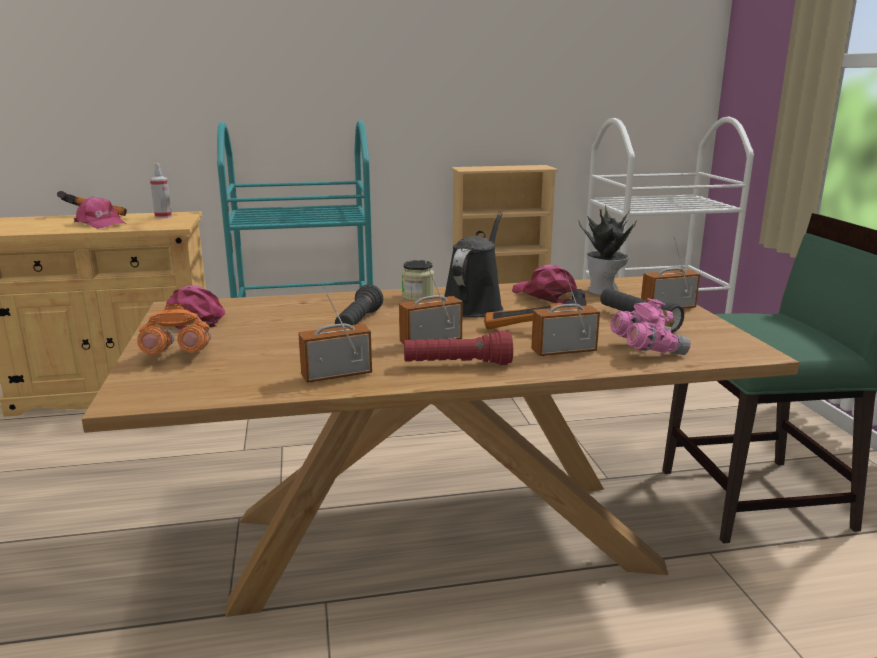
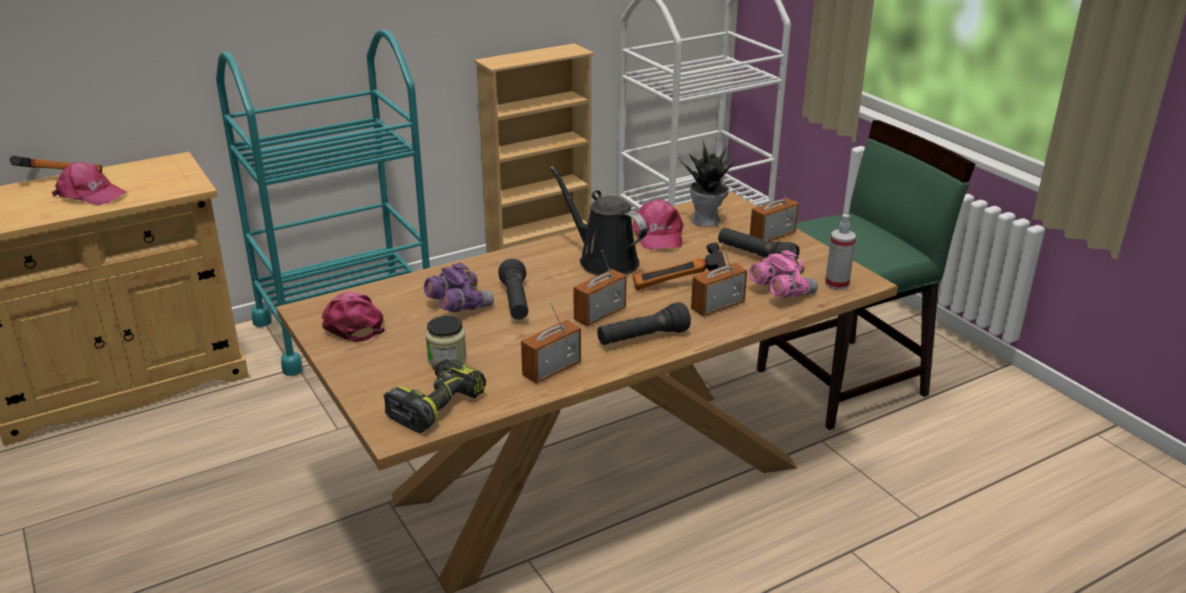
camera: 20 degrees left, 10 degrees up
orange binoculars [137,304,211,355] -> none
spray bottle [150,163,172,219] -> spray bottle moved to [825,214,856,290]
jar [402,260,434,301] -> jar moved to [426,316,467,366]
red flashlight [404,331,513,365] -> black flashlight [597,302,691,345]
black watering can [444,213,503,317] -> black watering can turned 45 degrees counterclockwise [550,166,647,275]
pink cap [512,265,577,304] -> pink cap turned 135 degrees counterclockwise [632,199,684,249]
none -> power drill [384,359,486,433]
none -> purple binoculars [424,263,494,312]

